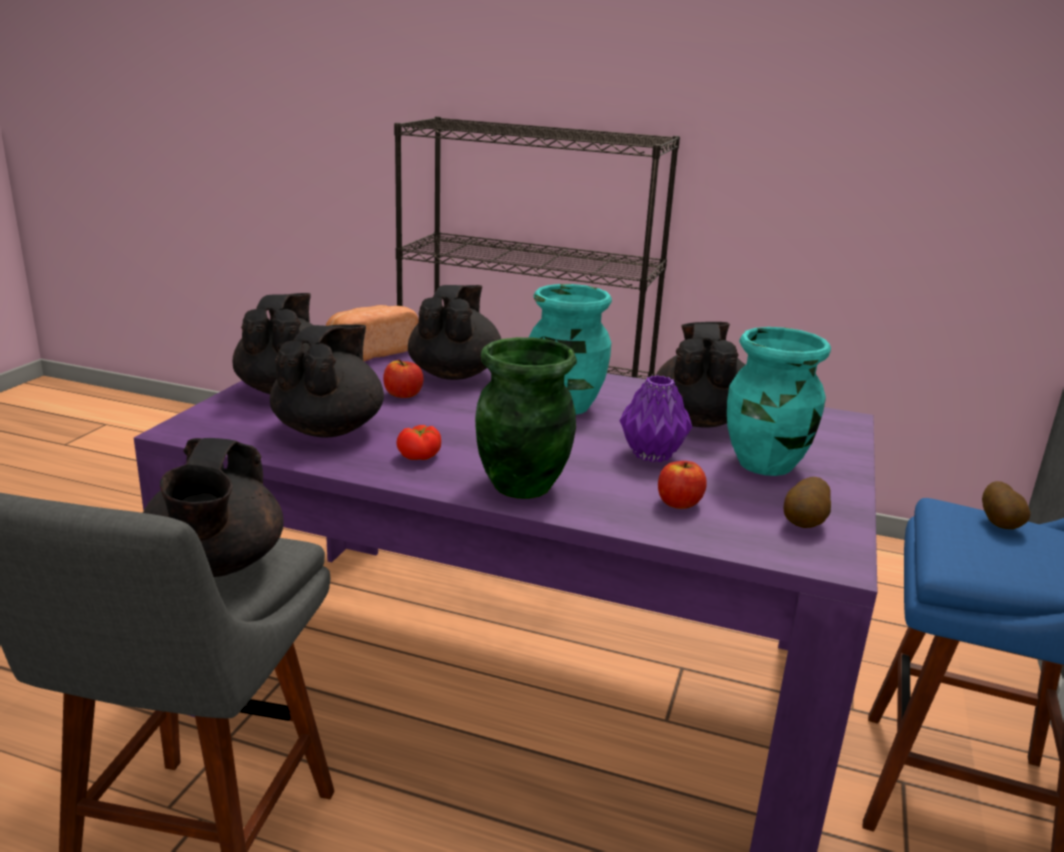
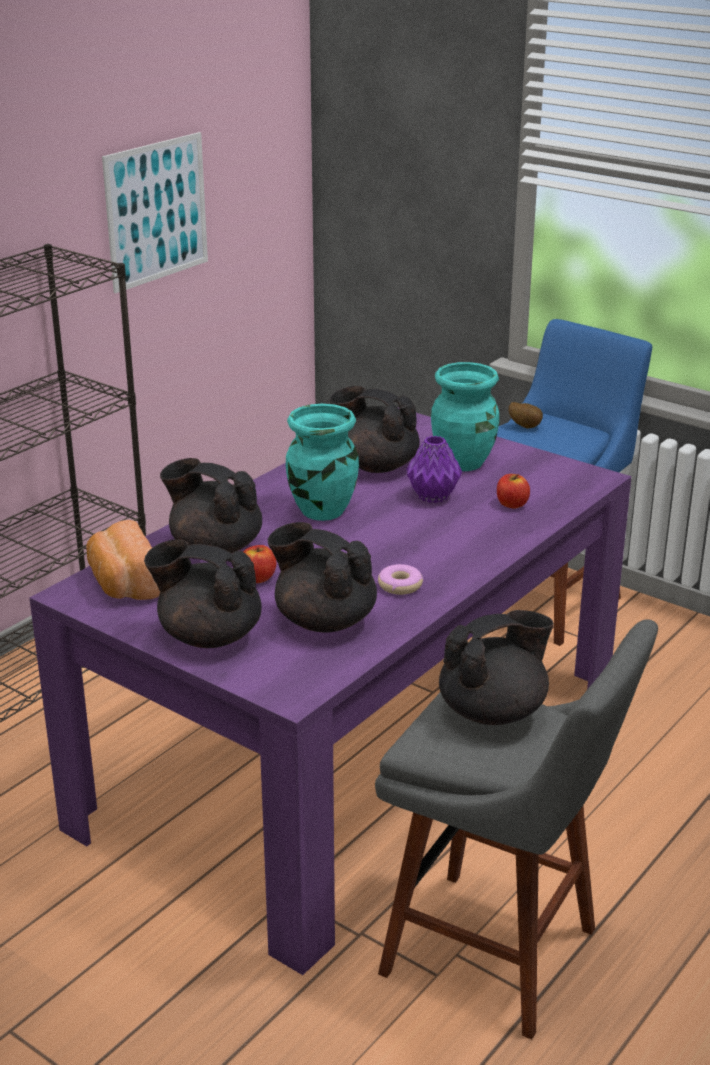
camera: 70 degrees left, 5 degrees up
black teapot [143,438,283,577] -> black teapot turned 45 degrees counterclockwise [439,610,554,725]
tomato [396,425,441,460] -> donut [378,564,423,595]
green vase [475,337,577,499] -> none
potato [784,477,831,528] -> none
none -> picture [102,132,208,294]

